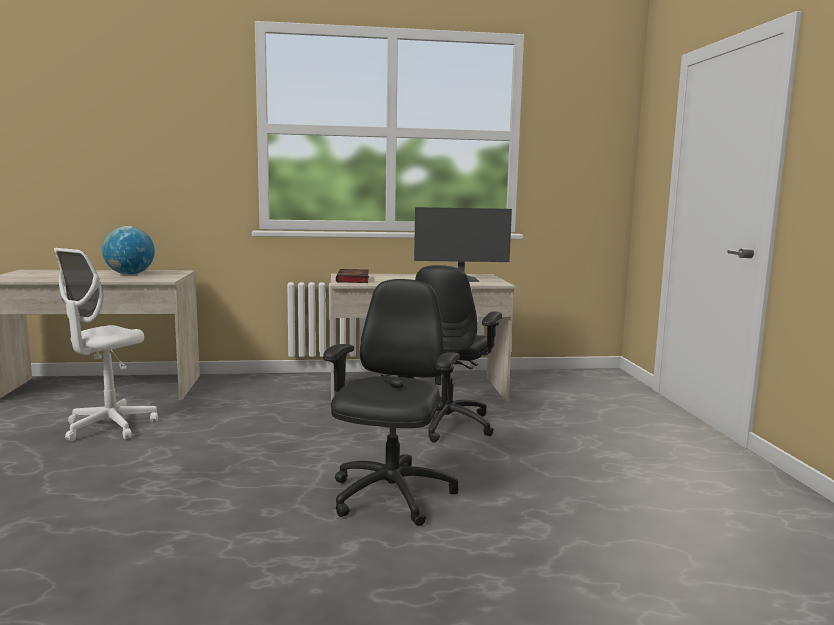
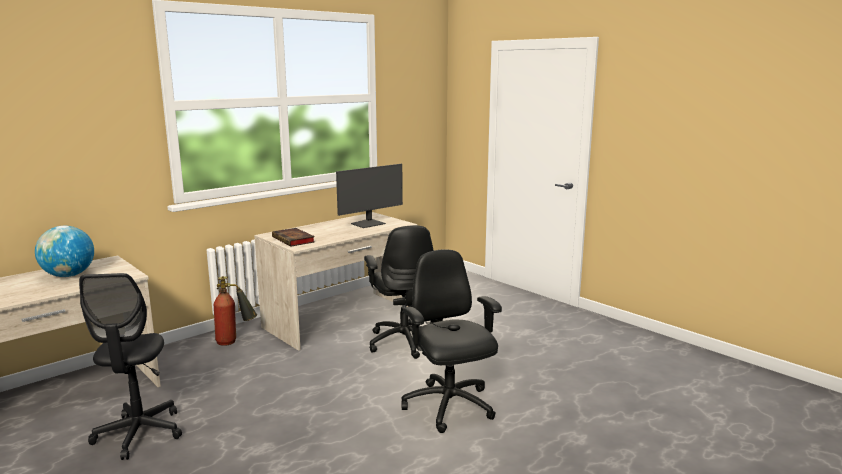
camera: 35 degrees left, 5 degrees up
white office chair [54,248,158,441] -> black office chair [79,273,182,460]
none -> fire extinguisher [214,276,257,346]

